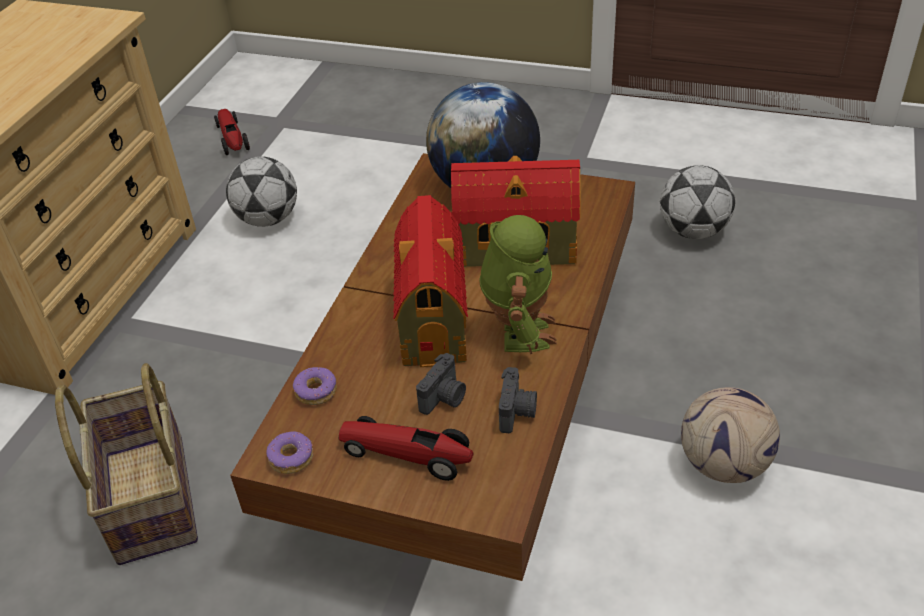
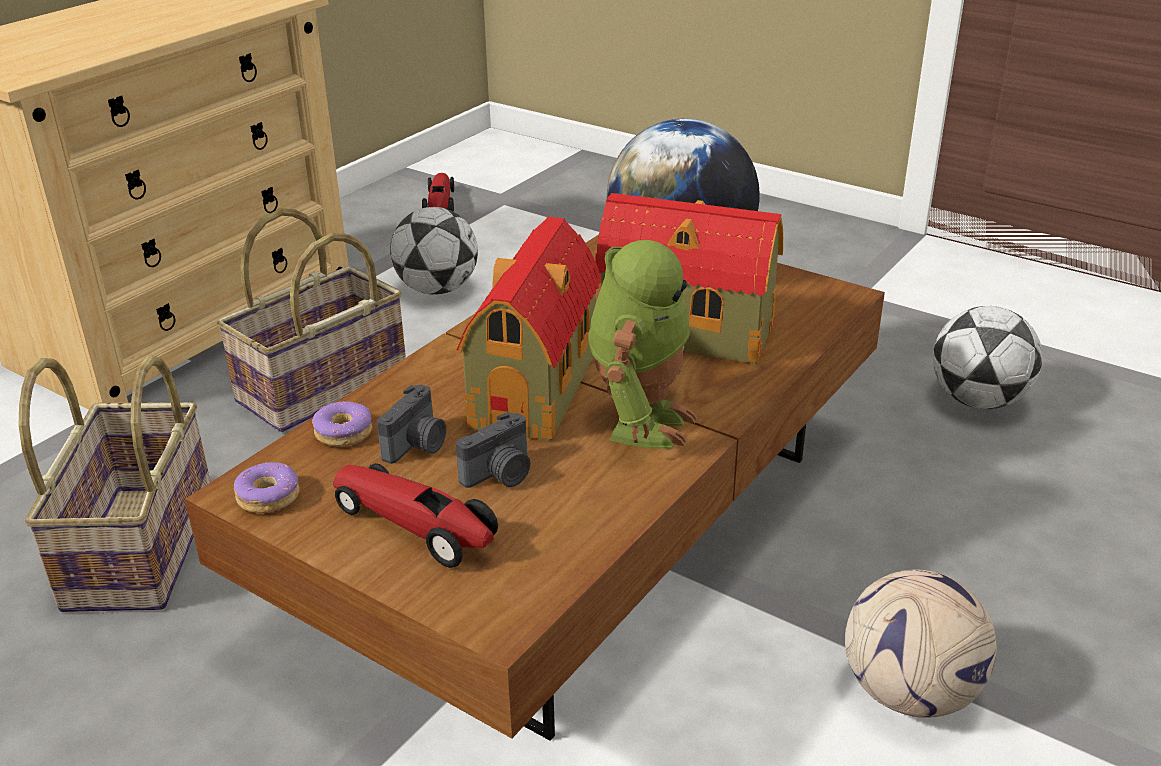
camera: 15 degrees right, 10 degrees down
camera [499,367,537,433] -> camera moved to [377,385,446,464]
none -> basket [216,208,406,432]

